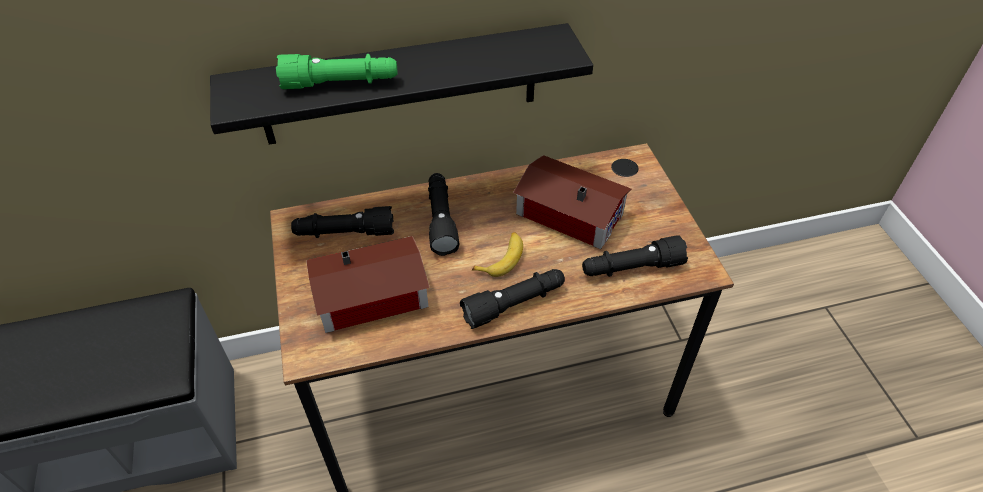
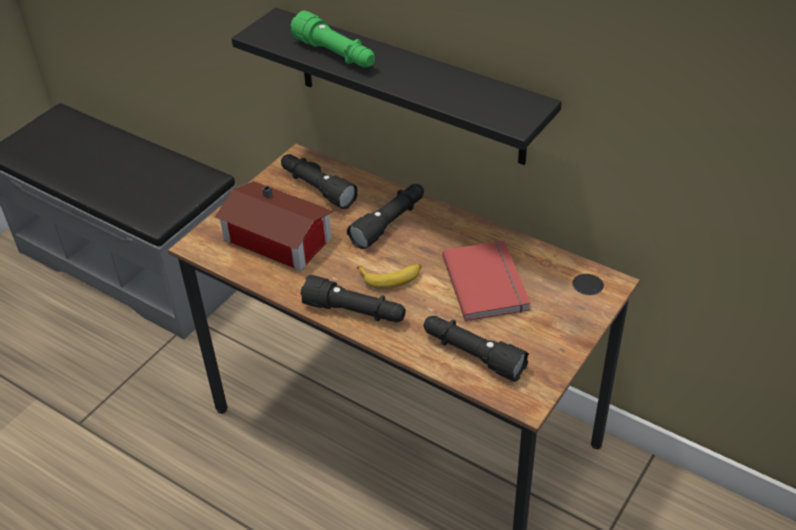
camera: 50 degrees right, 5 degrees down
toy house [513,155,631,249] -> red book [442,240,531,321]

